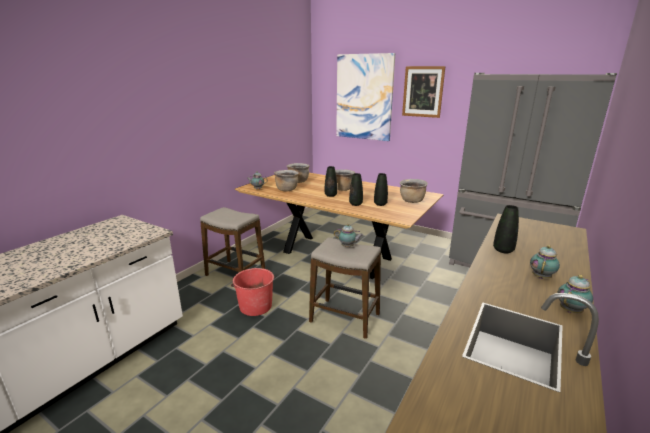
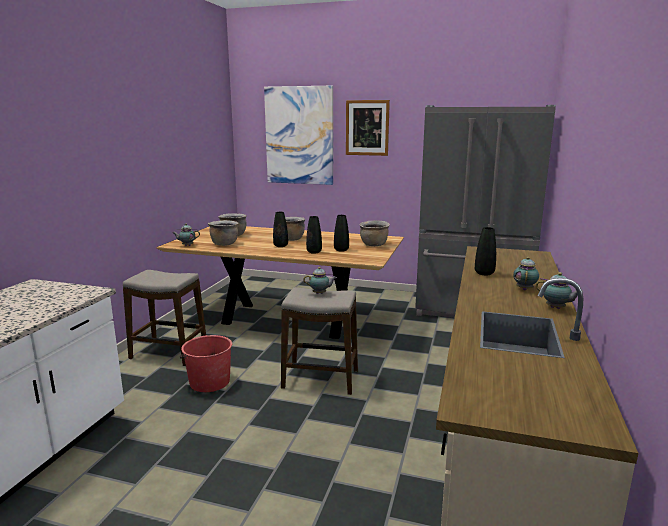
camera: 15 degrees left, 5 degrees down
teapot [557,275,593,313] -> teapot turned 90 degrees clockwise [536,272,583,309]

